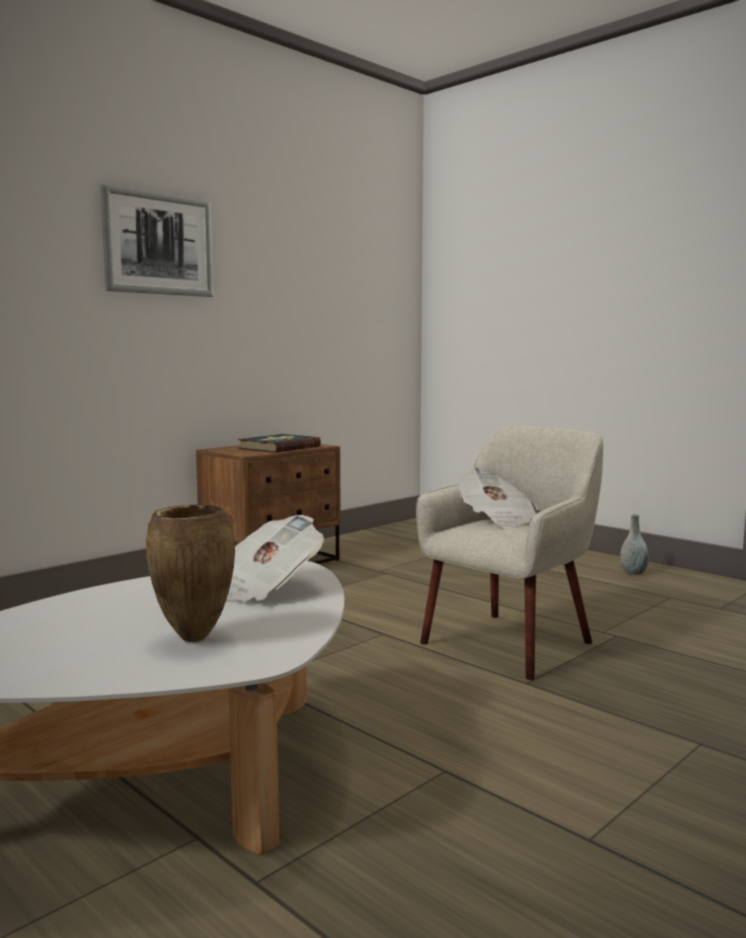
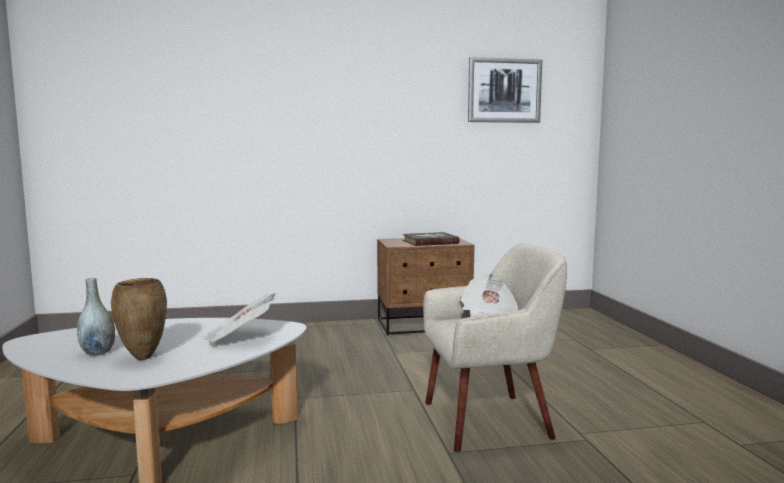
camera: 35 degrees right, 0 degrees up
picture [101,184,213,297] -> picture moved to [468,57,542,123]
grey vase [620,514,649,575] -> grey vase moved to [77,278,115,356]

